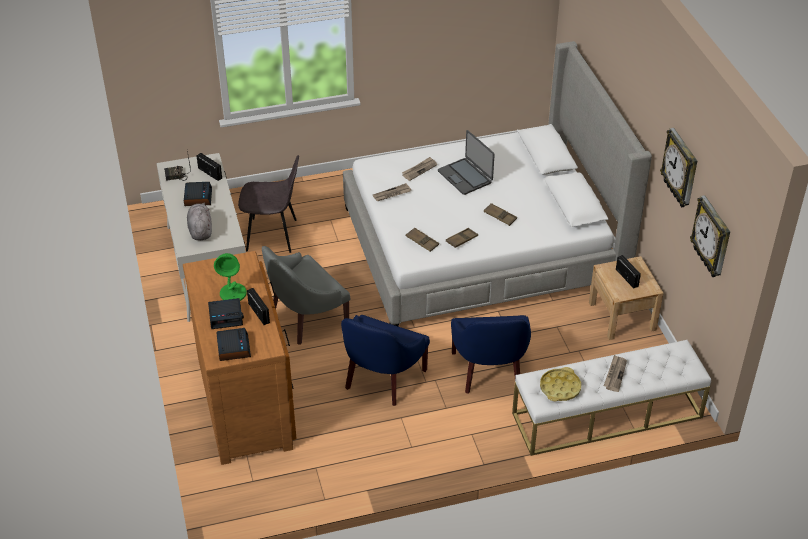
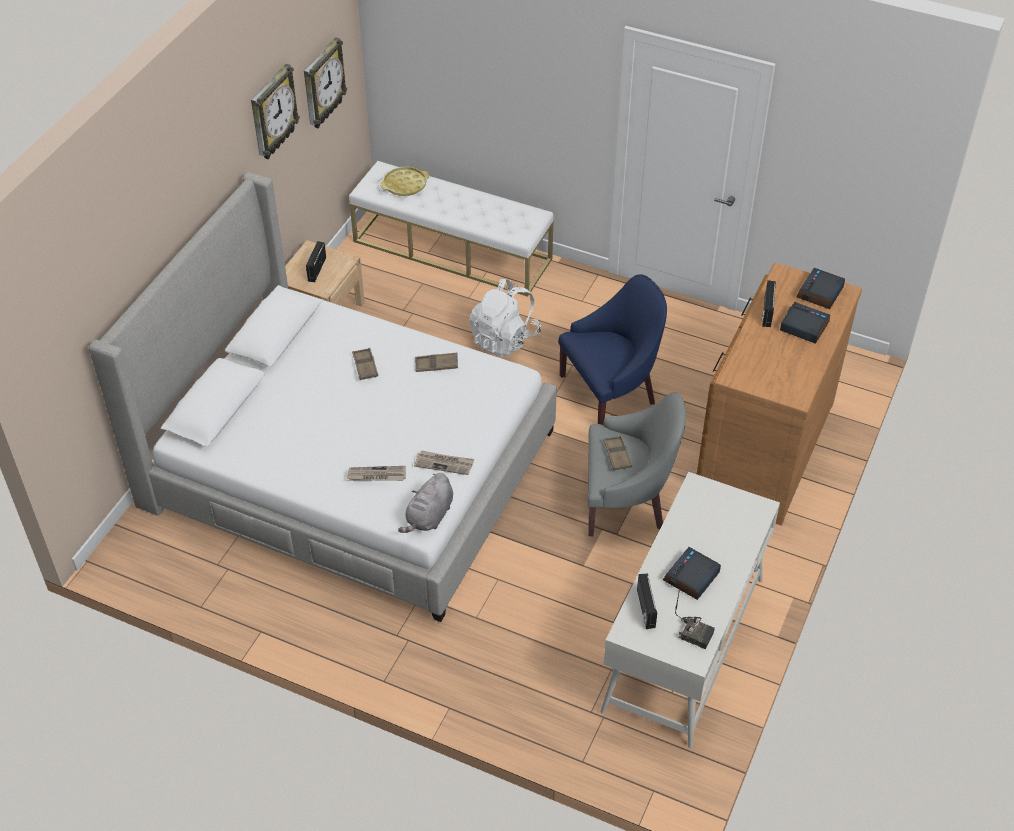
camera: 140 degrees left, 5 degrees up
grey plush toy [187,202,212,240] -> grey plush toy moved to [398,473,453,533]
green table lamp [214,253,247,301] -> none
grey chair [238,155,299,253] -> none
brown tray [406,227,439,252] -> brown tray moved to [603,436,632,470]
laptop [438,130,495,195] -> none
blue armchair [451,315,531,394] -> white backpack [469,279,541,357]
yellow tray [540,367,581,401] -> yellow tray moved to [380,167,429,196]
newspaper [604,355,627,392] -> none

